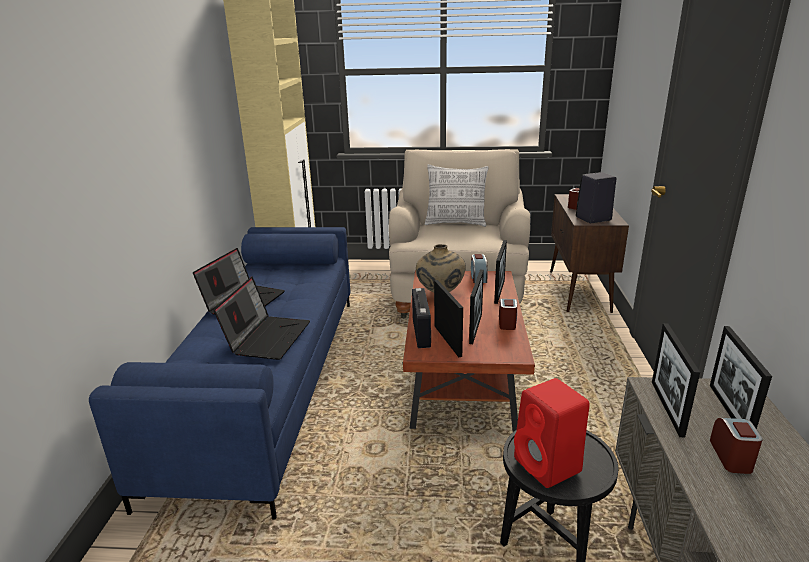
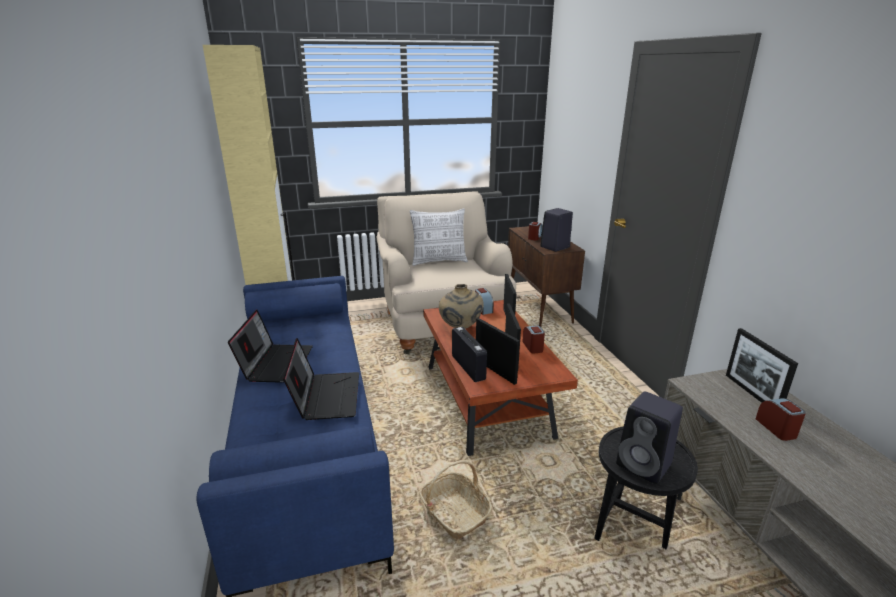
camera: 20 degrees left, 0 degrees up
red speaker [514,378,590,488] -> black speaker [616,391,683,484]
picture frame [652,323,700,437] -> none
none -> basket [419,460,493,539]

